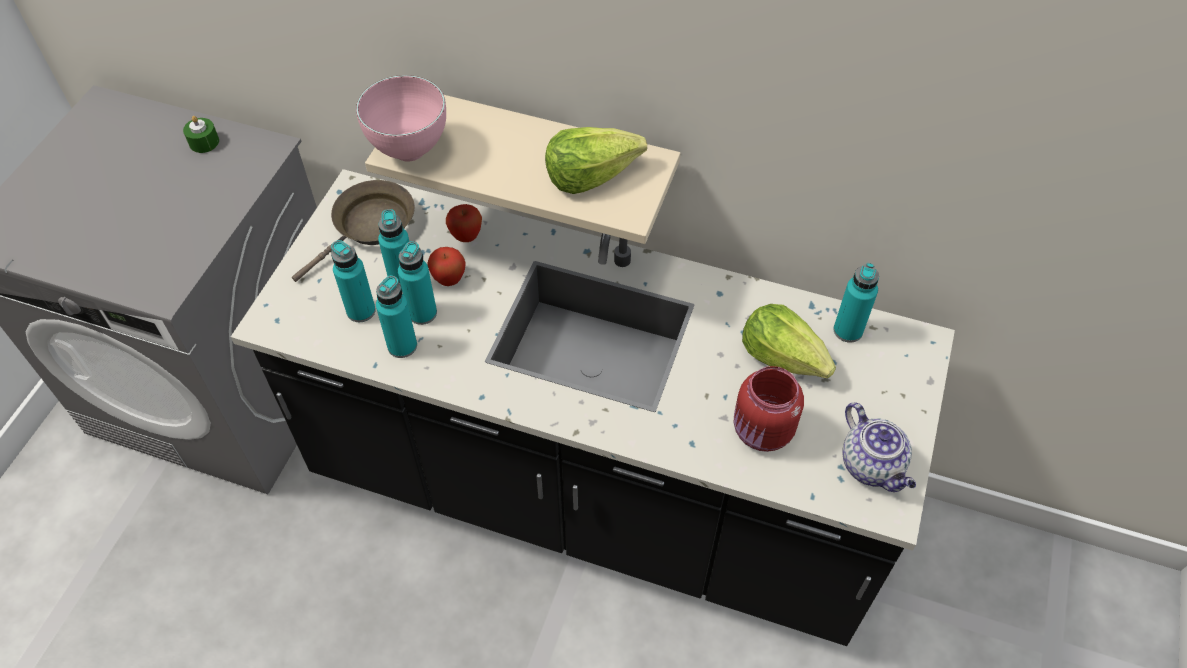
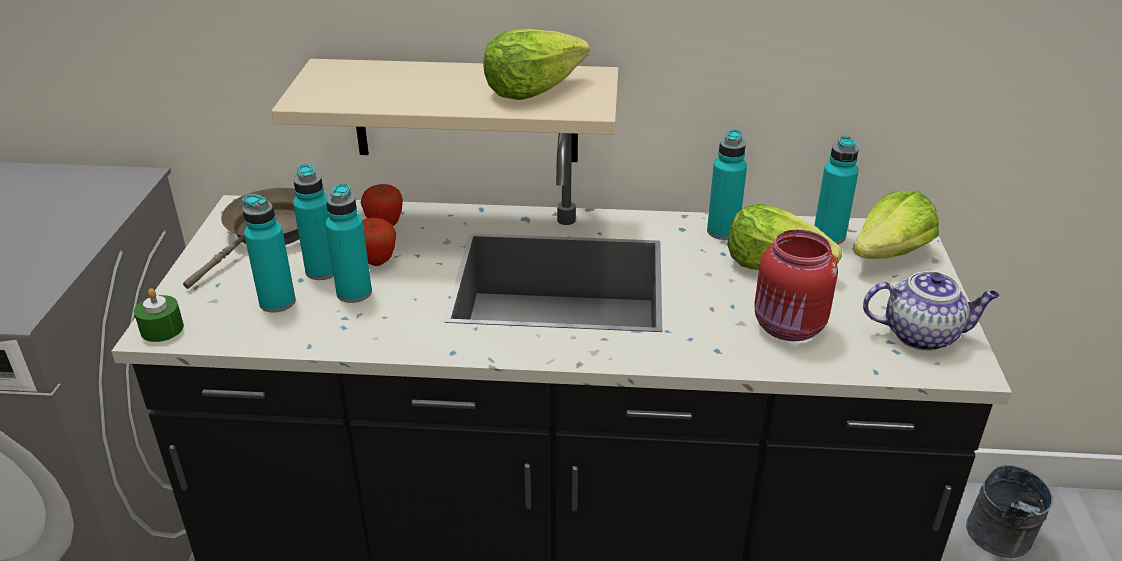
camera: 15 degrees left, 20 degrees down
green candle [183,116,219,153] -> green candle moved to [134,288,184,342]
pink bowl [356,75,446,162] -> none
turquoise bottle [376,275,417,358] -> turquoise bottle moved to [707,129,747,240]
teapot [843,403,916,492] -> teapot turned 45 degrees counterclockwise [863,271,1000,351]
none -> lettuce [853,191,939,259]
none -> grey bucket [966,465,1053,558]

